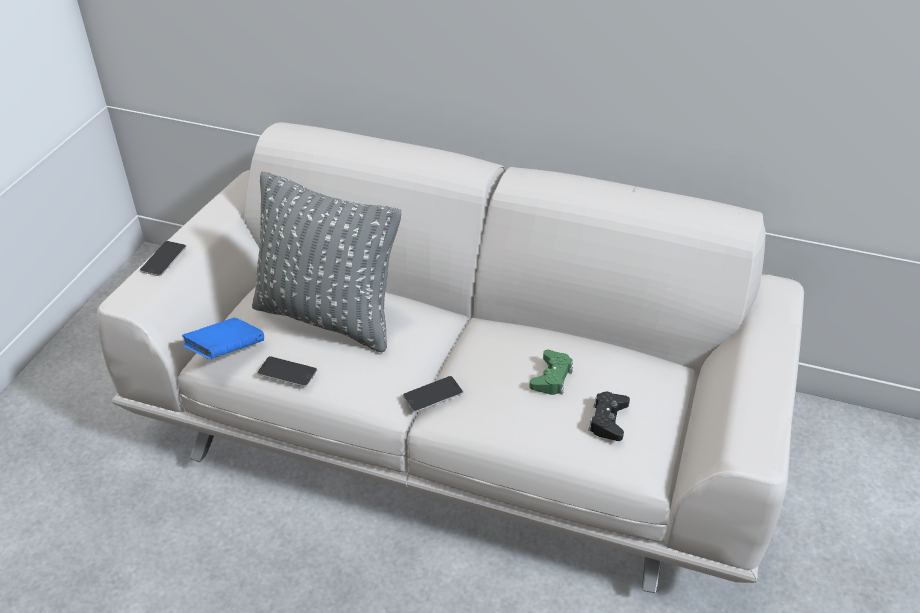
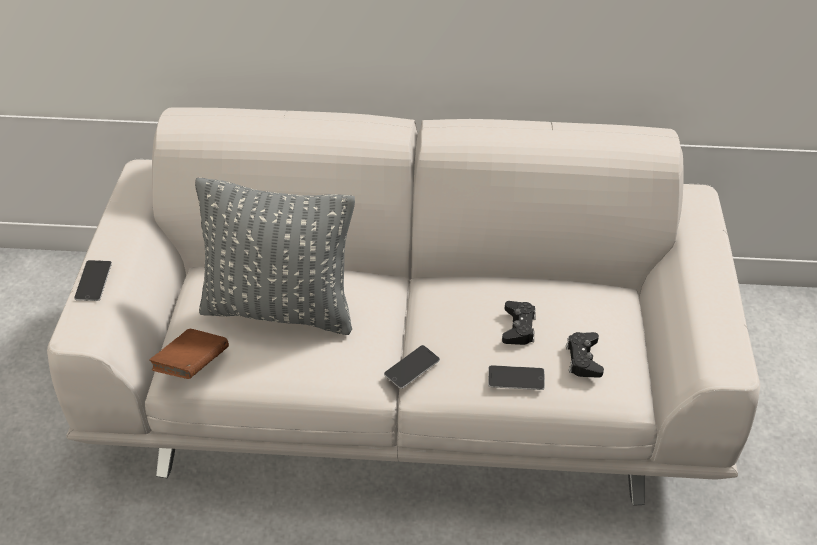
camera: 15 degrees left, 5 degrees up
blue book [182,318,264,359] -> brown book [150,329,229,379]
phone [257,356,317,387] -> phone moved to [488,365,545,390]
green game controller [529,350,573,395] -> black game controller [502,301,536,345]

